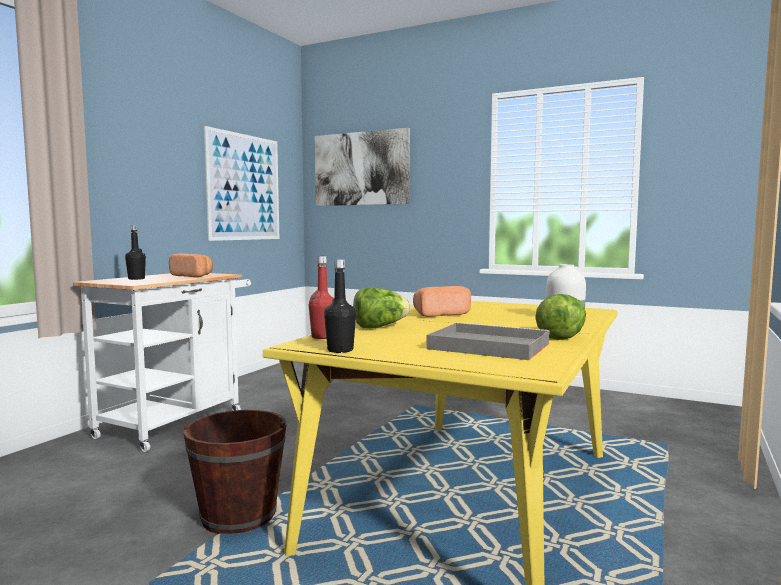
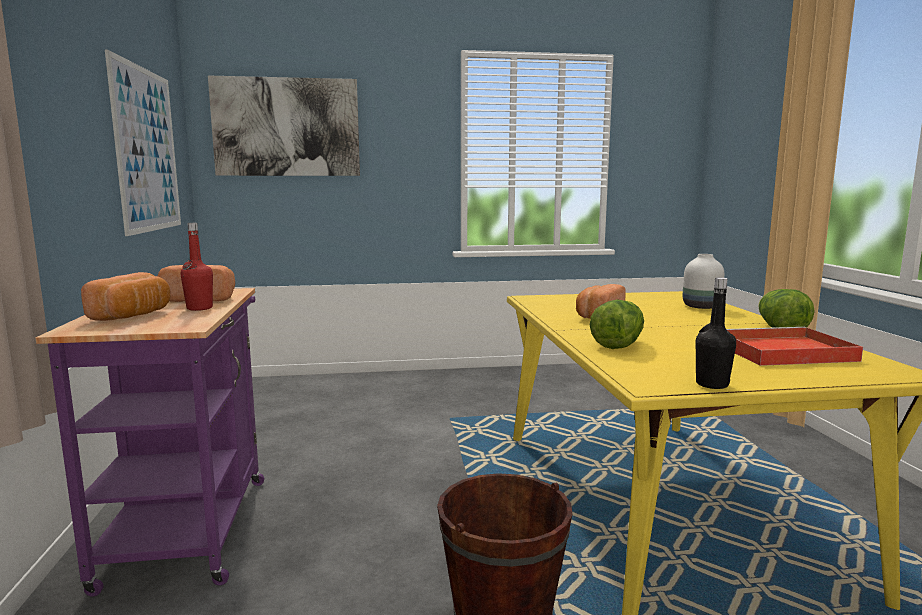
camera: 35 degrees left, 5 degrees up
white cart [73,273,251,452] -> purple cart [35,288,264,597]
black bottle [125,225,146,280] -> bread [81,272,170,321]
red bottle [309,256,334,339] -> red bottle moved to [181,223,213,311]
grey tray [427,323,550,360] -> red tray [726,327,863,366]

